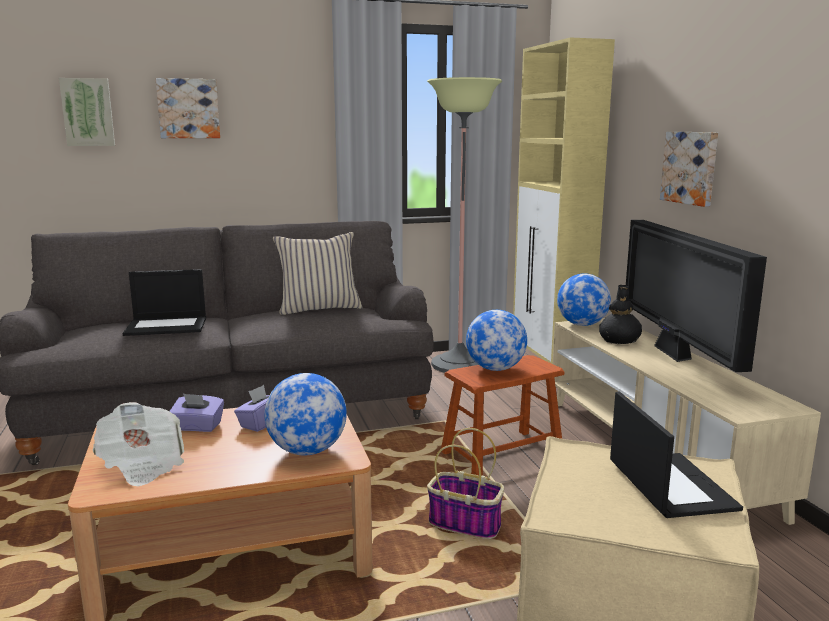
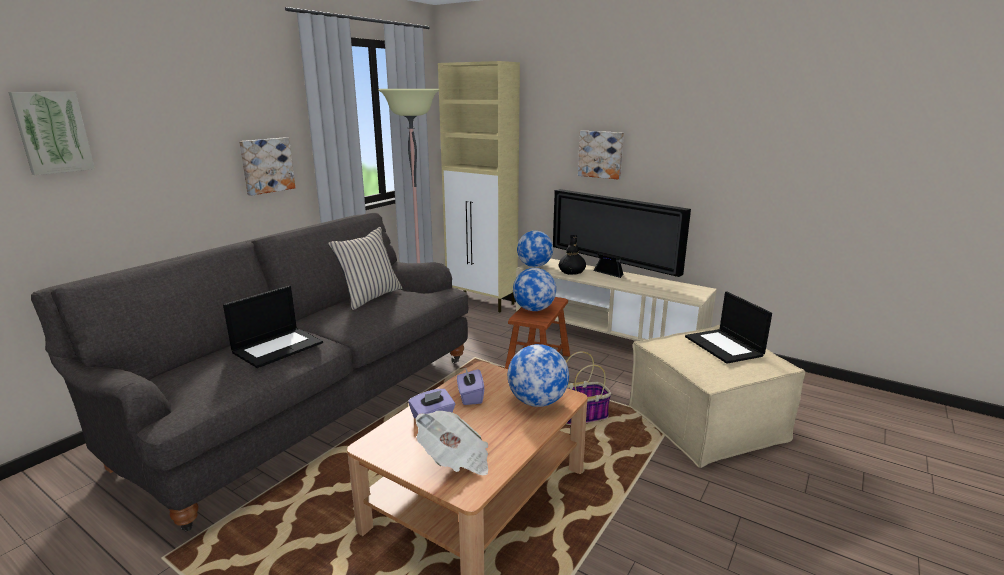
camera: 40 degrees left, 5 degrees up
picture [156,78,220,138] -> picture moved to [239,137,295,196]
laptop [610,392,743,518] -> laptop turned 150 degrees counterclockwise [685,291,772,364]

